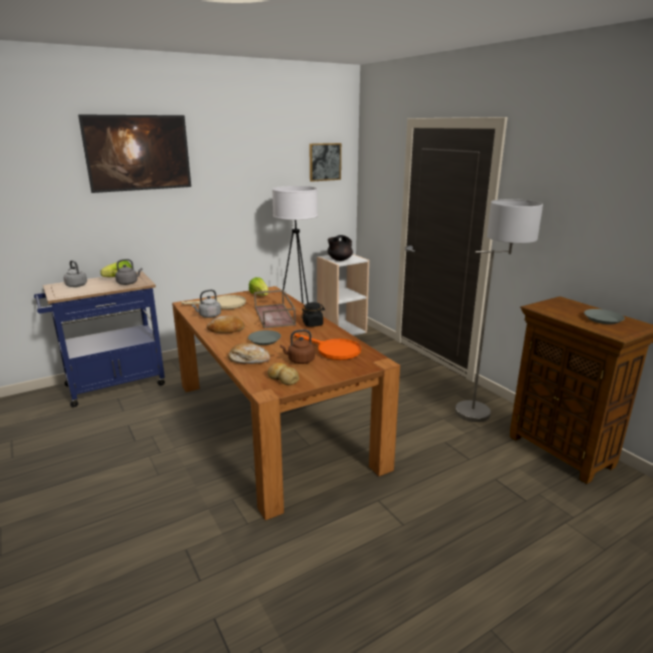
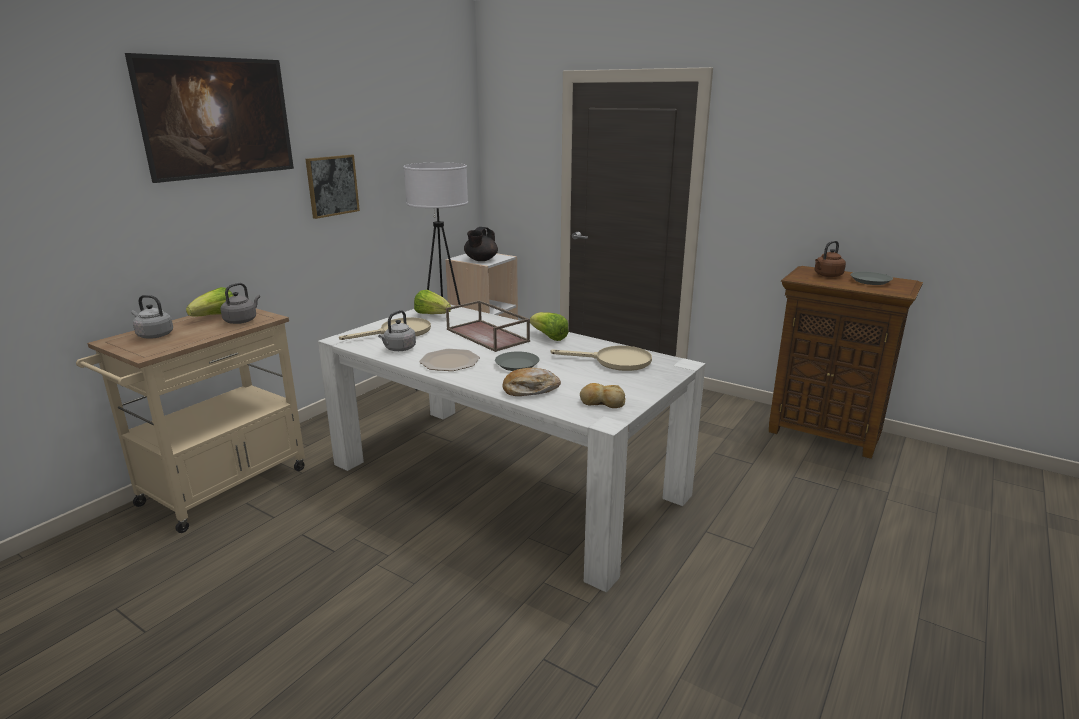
camera: 25 degrees left, 0 degrees up
blue cart [34,271,165,407] -> beige cart [76,308,305,533]
brown dining table [172,286,400,520] -> white dining table [318,305,705,593]
bread [206,315,244,333] -> plate [419,349,480,371]
brown kettle [280,329,315,364] -> brown kettle moved to [814,241,846,277]
orange frying pan [295,334,361,360] -> beige frying pan [550,346,652,371]
black jar [301,302,325,327] -> lettuce [530,312,569,341]
picture [309,143,341,182] -> picture moved to [306,155,360,219]
grey floor lamp [455,199,543,422] -> none

